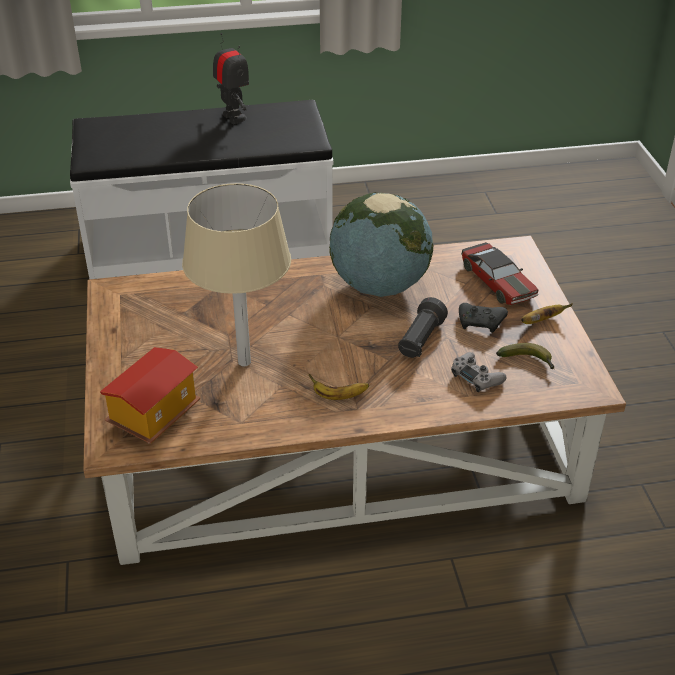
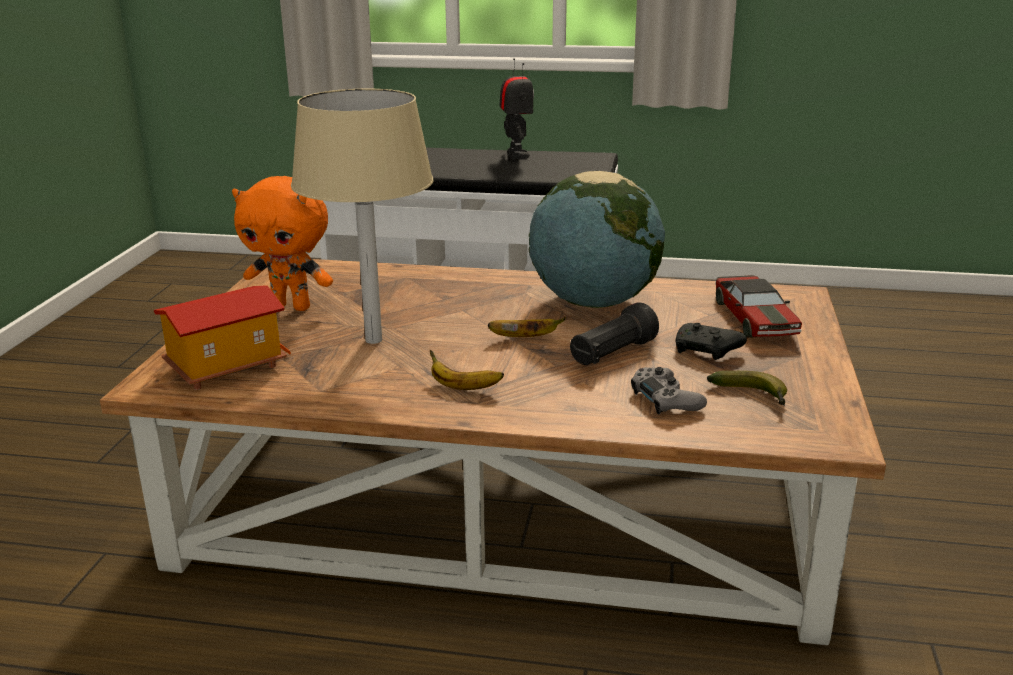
camera: 20 degrees right, 15 degrees down
banana [521,303,573,324] -> banana moved to [488,317,566,337]
none -> orange plush toy [232,176,333,311]

